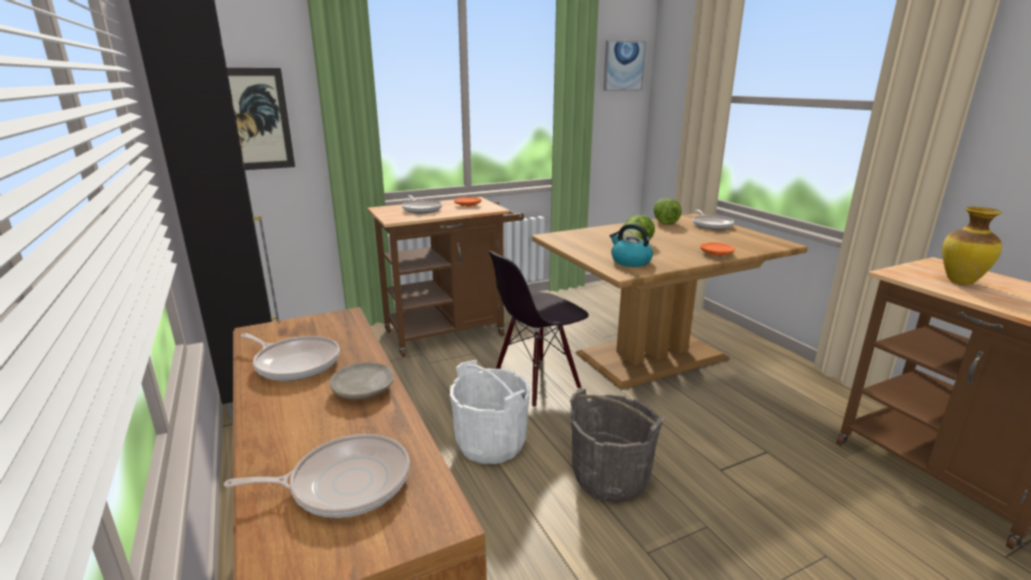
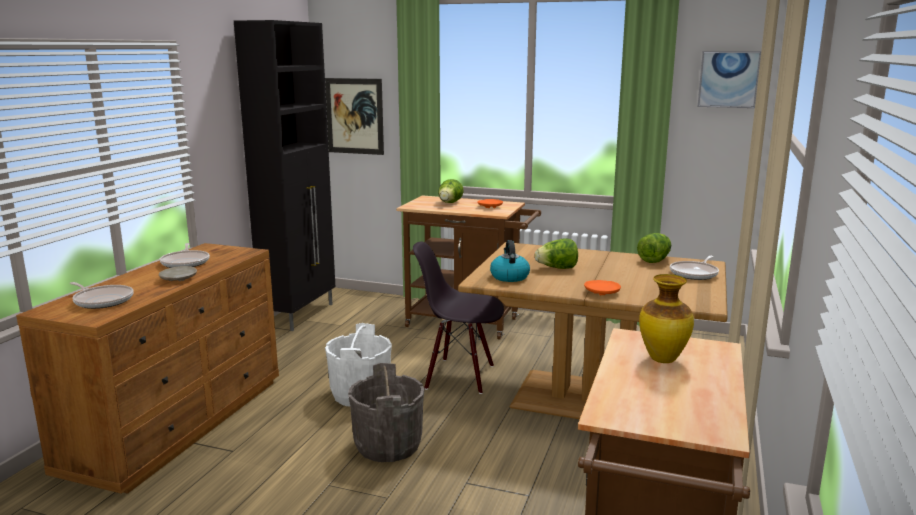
camera: 45 degrees right, 5 degrees down
frying pan [402,195,442,213] -> lettuce [438,179,464,203]

